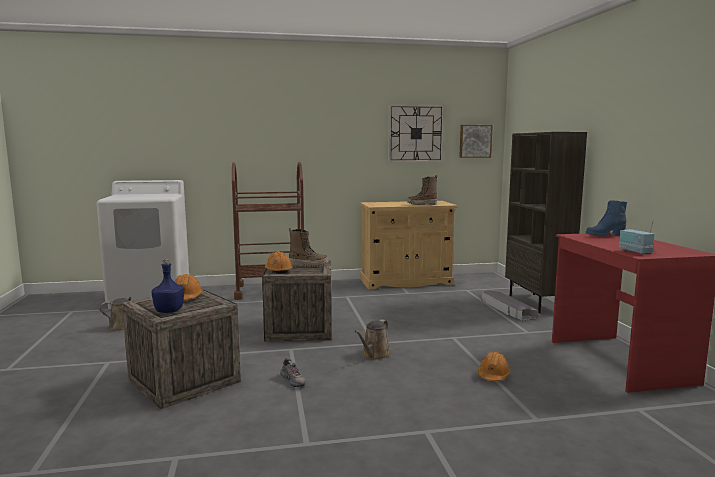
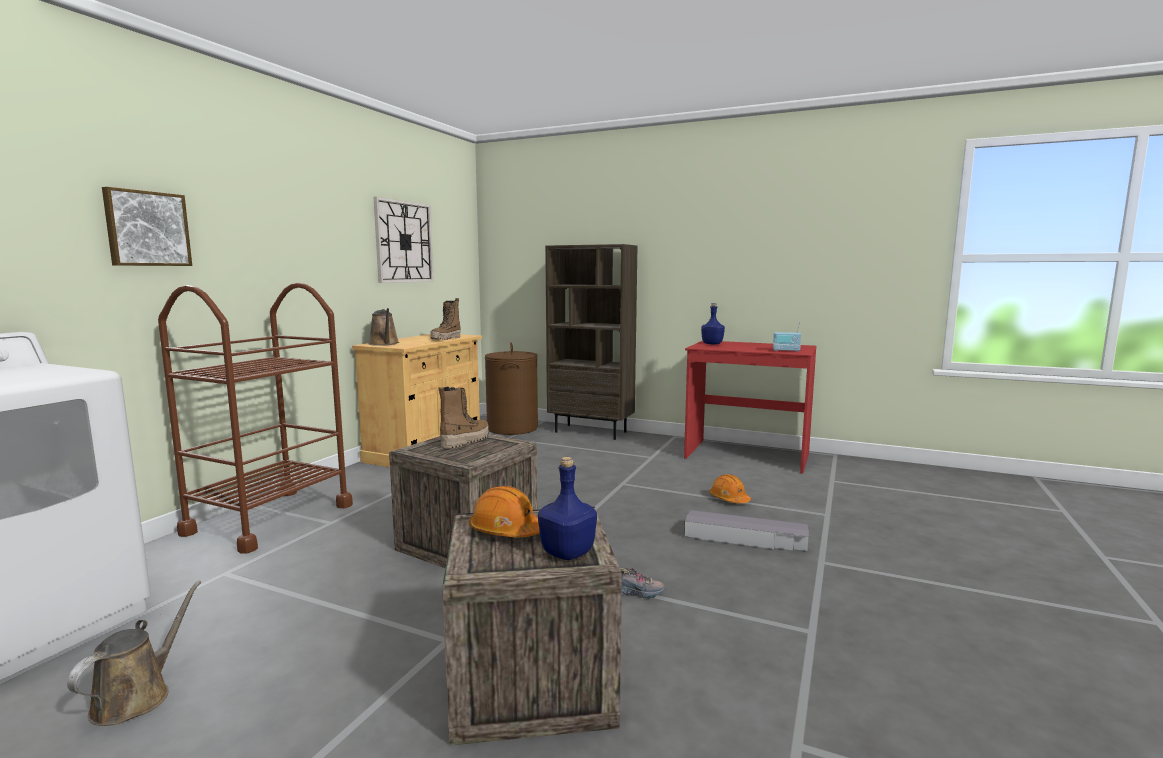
camera: 55 degrees left, 0 degrees up
orange hard hat [265,251,293,274] -> none
brown watering can [355,319,391,360] -> brown watering can moved to [369,308,399,346]
picture [459,125,493,158] -> picture moved to [102,187,192,266]
grey storage box [482,290,539,320] -> grey storage box moved to [684,510,809,551]
blue boot [586,200,627,237] -> blue bottle [701,303,725,344]
none -> brown laundry basket [485,343,538,435]

